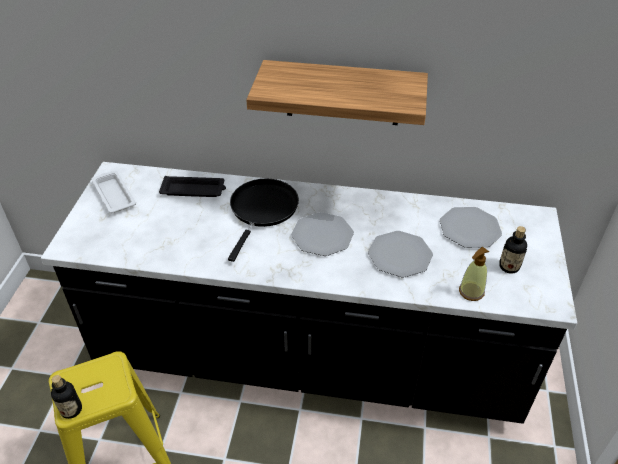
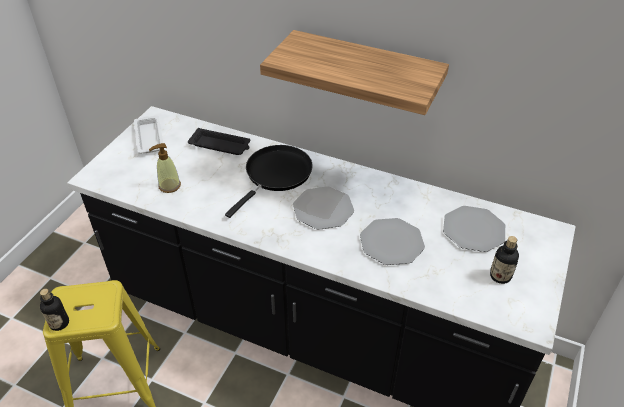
camera: 15 degrees right, 0 degrees up
soap dispenser [459,247,489,301] -> soap dispenser moved to [149,143,181,193]

